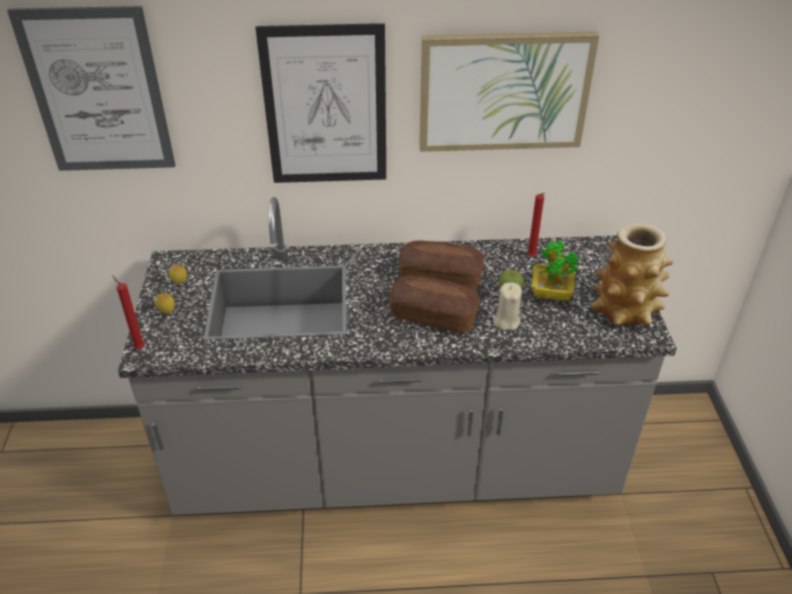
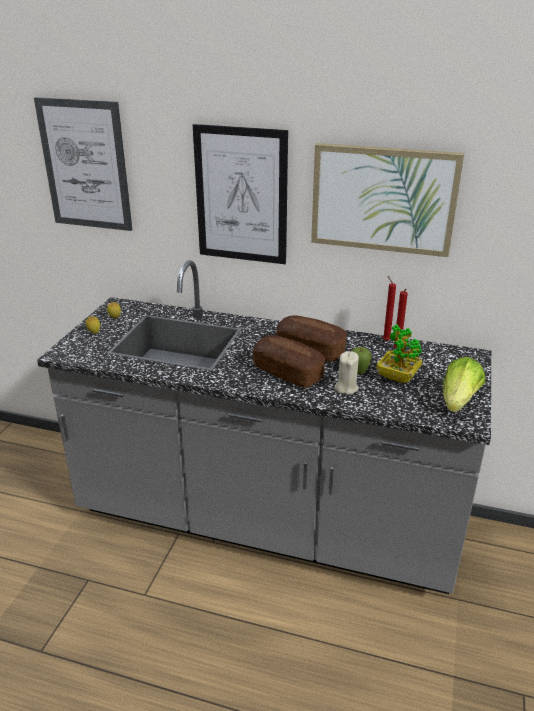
camera: 20 degrees right, 10 degrees down
red candle [112,275,145,349] -> red candle moved to [383,276,396,341]
vase [591,222,673,326] -> lettuce [443,357,485,412]

